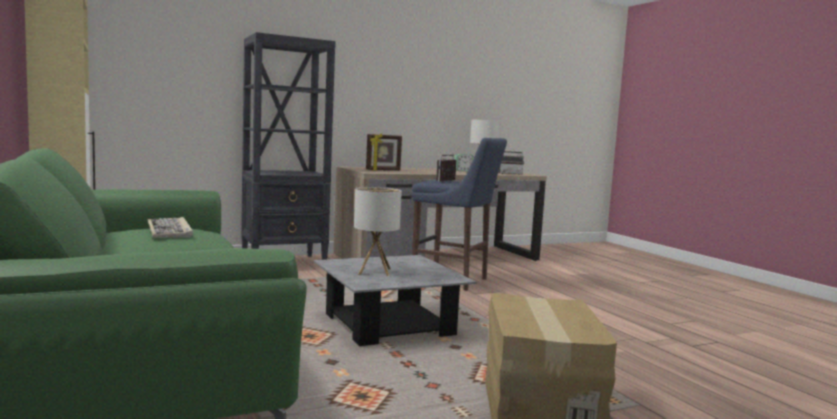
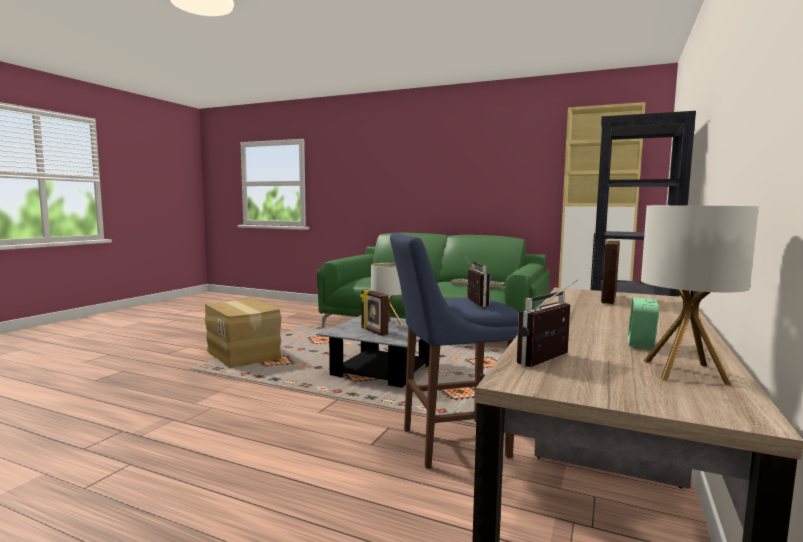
camera: 140 degrees right, 0 degrees up
none -> picture frame [360,289,389,336]

